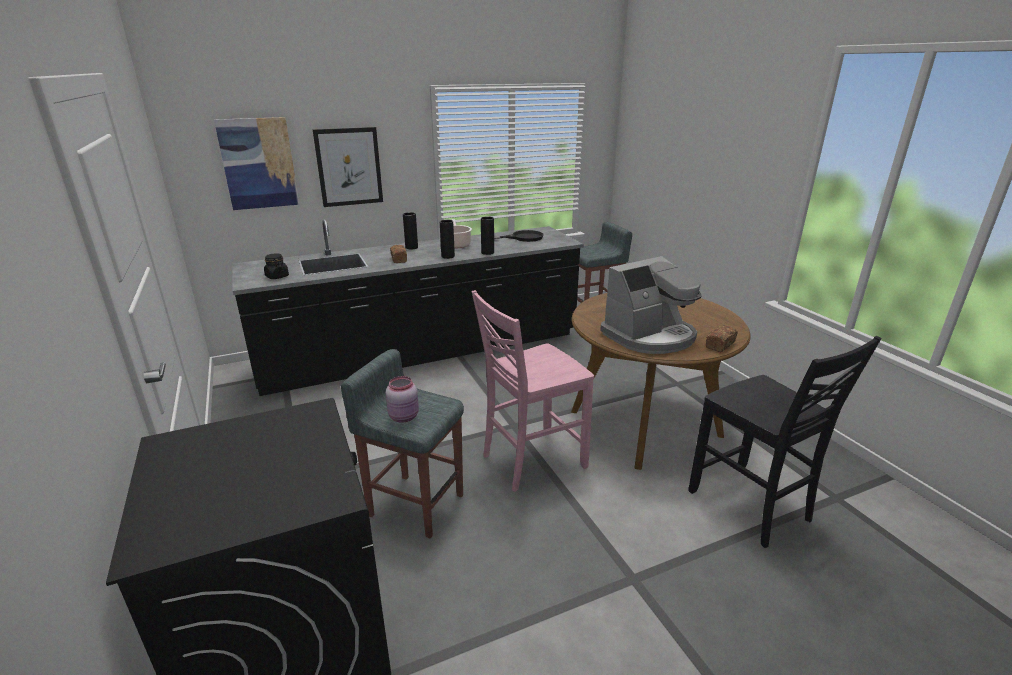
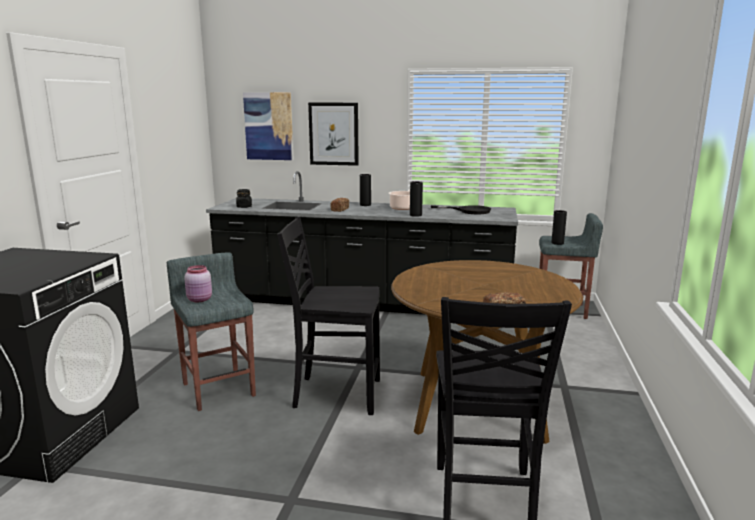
camera: 35 degrees right, 10 degrees down
black vase [440,220,455,259] -> black vase moved to [551,210,567,245]
pink chair [472,290,594,492] -> black chair [277,217,380,415]
coffee machine [600,256,701,354] -> none

